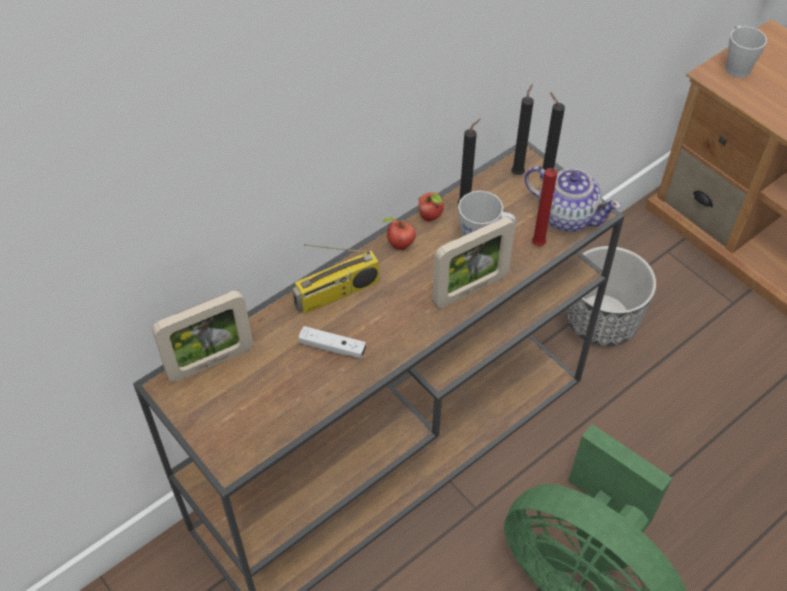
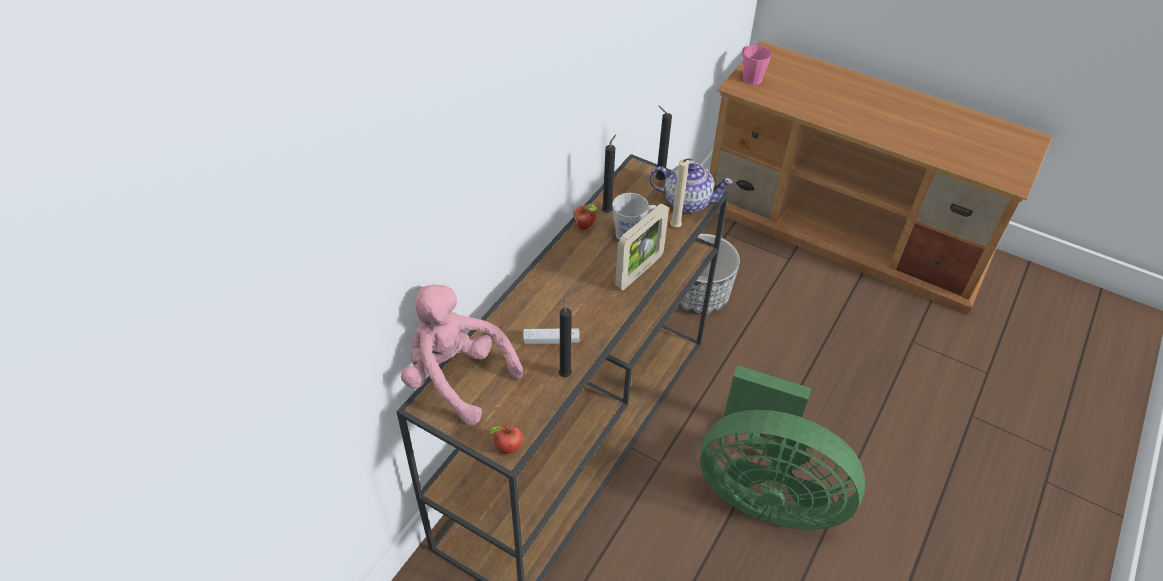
camera: 20 degrees left, 5 degrees down
picture frame [152,290,253,382] -> pink plush toy [401,284,523,425]
radio [292,244,379,314] -> none
apple [383,217,416,250] -> apple moved to [490,425,523,454]
black candle [511,84,534,175] -> black candle moved to [559,296,572,377]
red candle [532,168,559,246] -> beige candle [670,158,692,228]
grey mug [725,26,767,78] -> pink mug [742,45,771,85]

